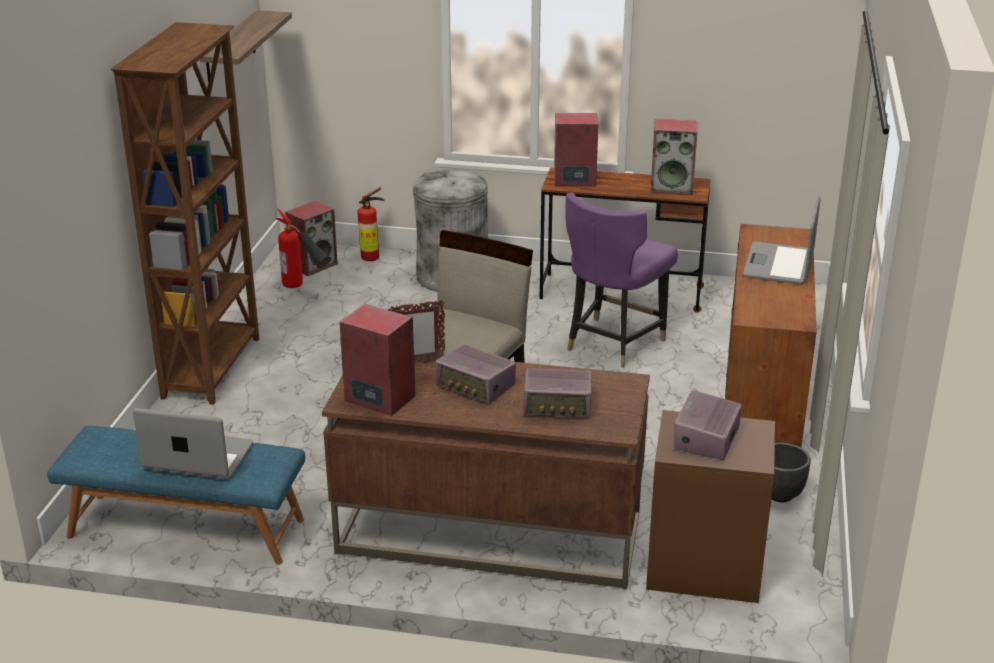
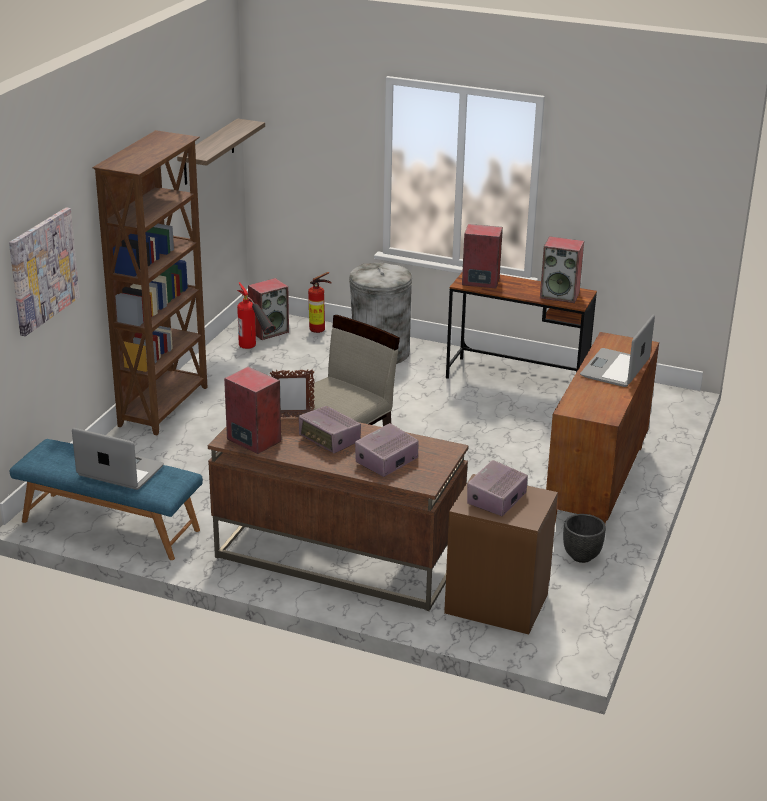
camera: 10 degrees right, 0 degrees up
radio [524,368,591,418] -> radio turned 120 degrees clockwise [355,423,419,477]
purple chair [565,192,678,368] -> none
none -> picture [9,207,80,336]

